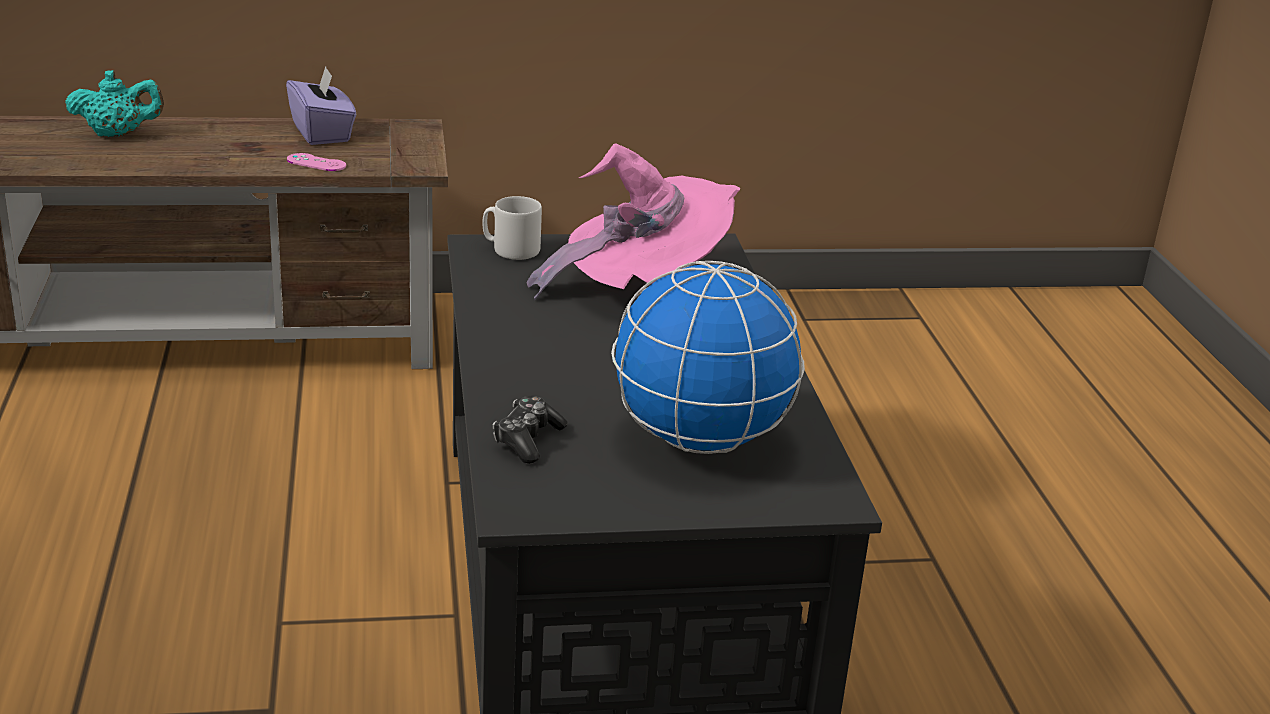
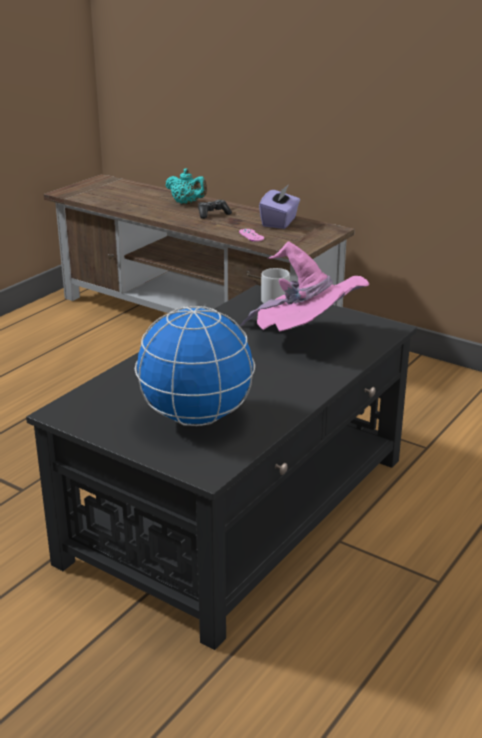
camera: 45 degrees right, 0 degrees up
game controller [492,396,568,464] -> game controller moved to [198,200,232,219]

